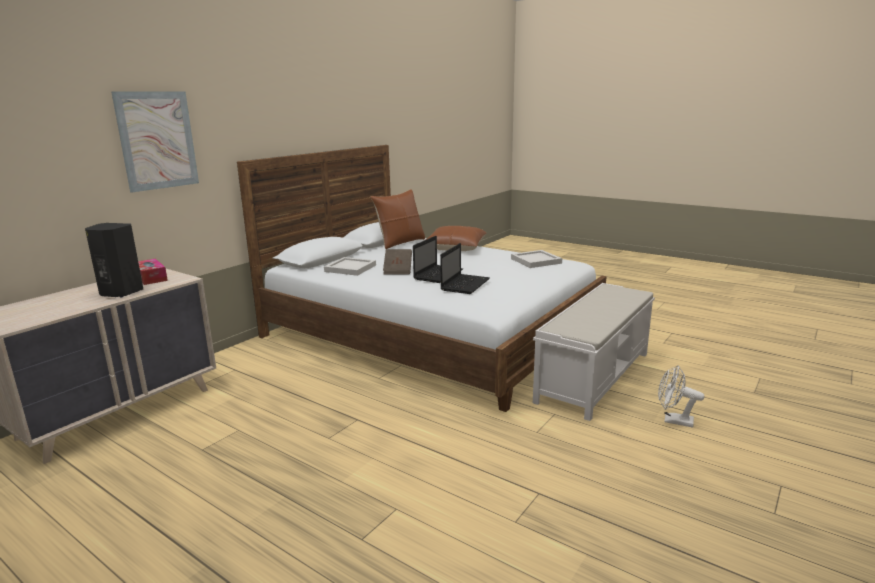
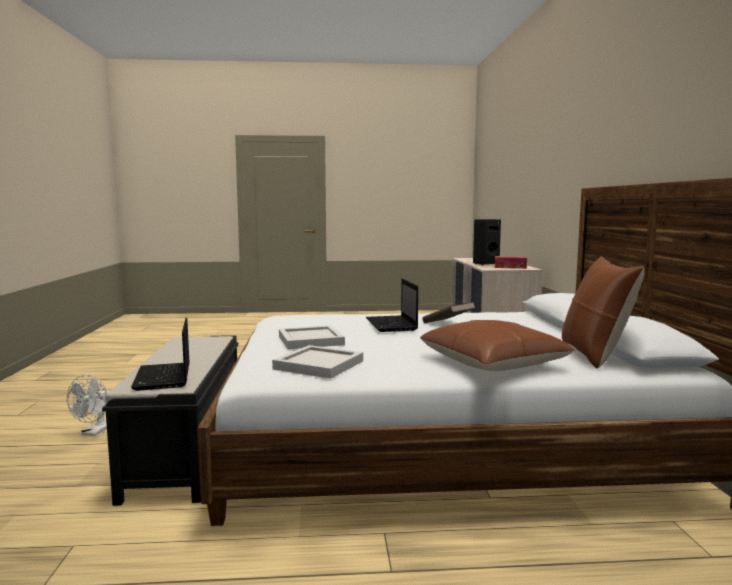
camera: 140 degrees right, 10 degrees down
picture [111,91,199,193] -> none
white tray [324,257,376,276] -> white tray moved to [279,325,345,349]
laptop [440,243,490,294] -> laptop moved to [131,318,189,391]
white bench [533,283,655,421] -> black bench [102,335,239,506]
white fan [658,365,705,427] -> white fan turned 120 degrees clockwise [67,375,110,436]

